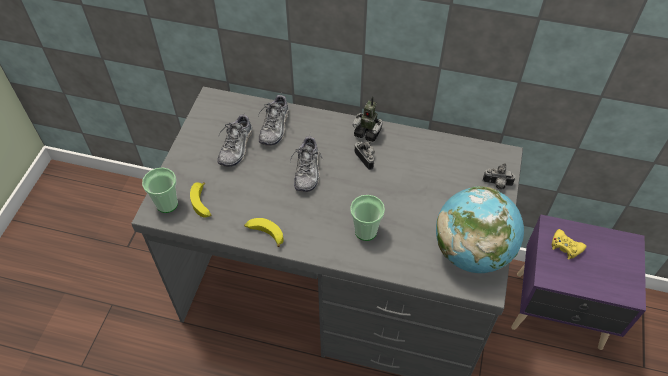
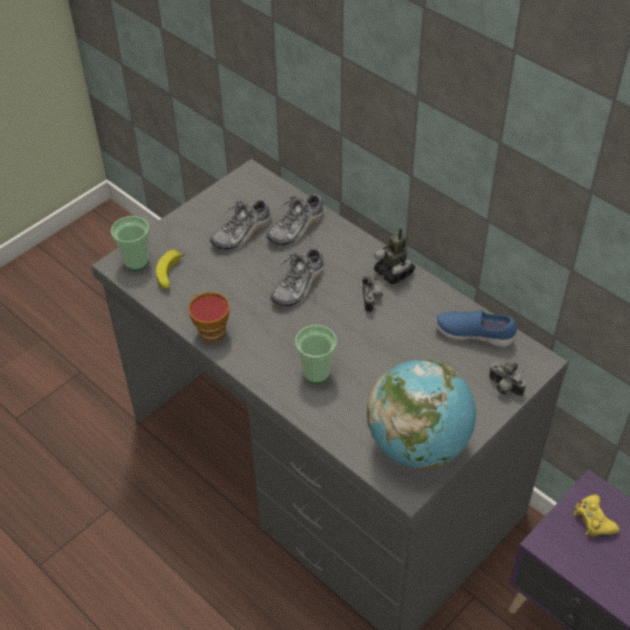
camera: 30 degrees right, 5 degrees down
banana [244,218,284,247] -> cup [188,292,230,343]
none -> blue shoe [435,310,517,347]

